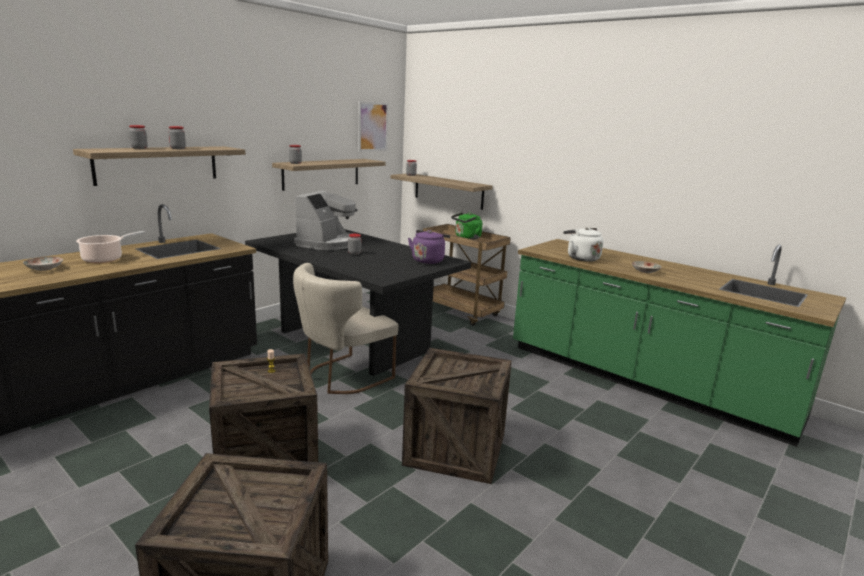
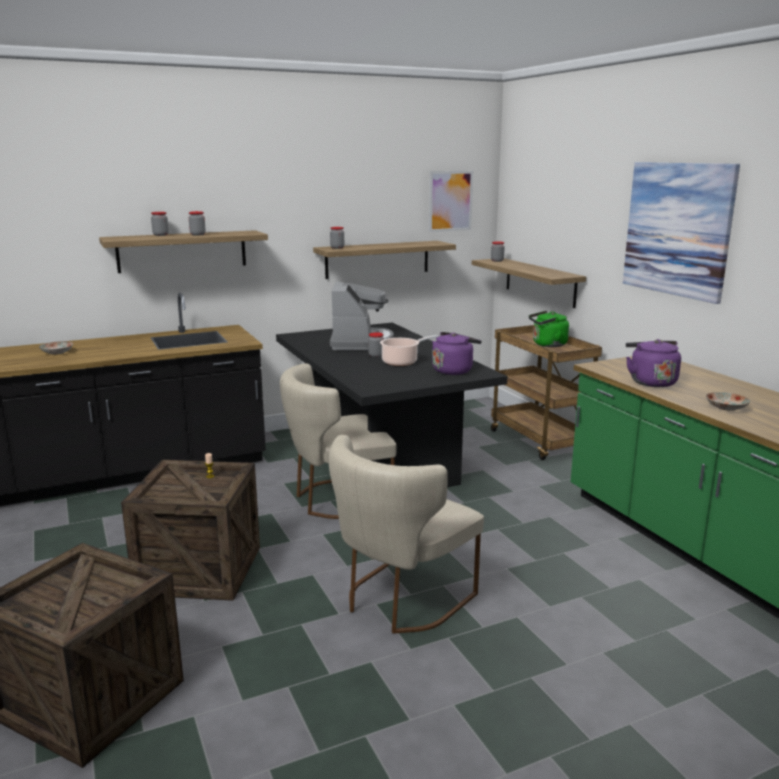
camera: 25 degrees right, 0 degrees up
cooking pot [76,231,145,263] -> cooking pot moved to [380,335,438,366]
coffee machine [294,190,358,250] -> coffee machine turned 45 degrees counterclockwise [330,281,394,350]
crate [402,348,512,484] -> beige chair [329,435,484,634]
white kettle [563,227,603,262] -> purple kettle [626,339,681,387]
none -> picture [623,162,740,304]

